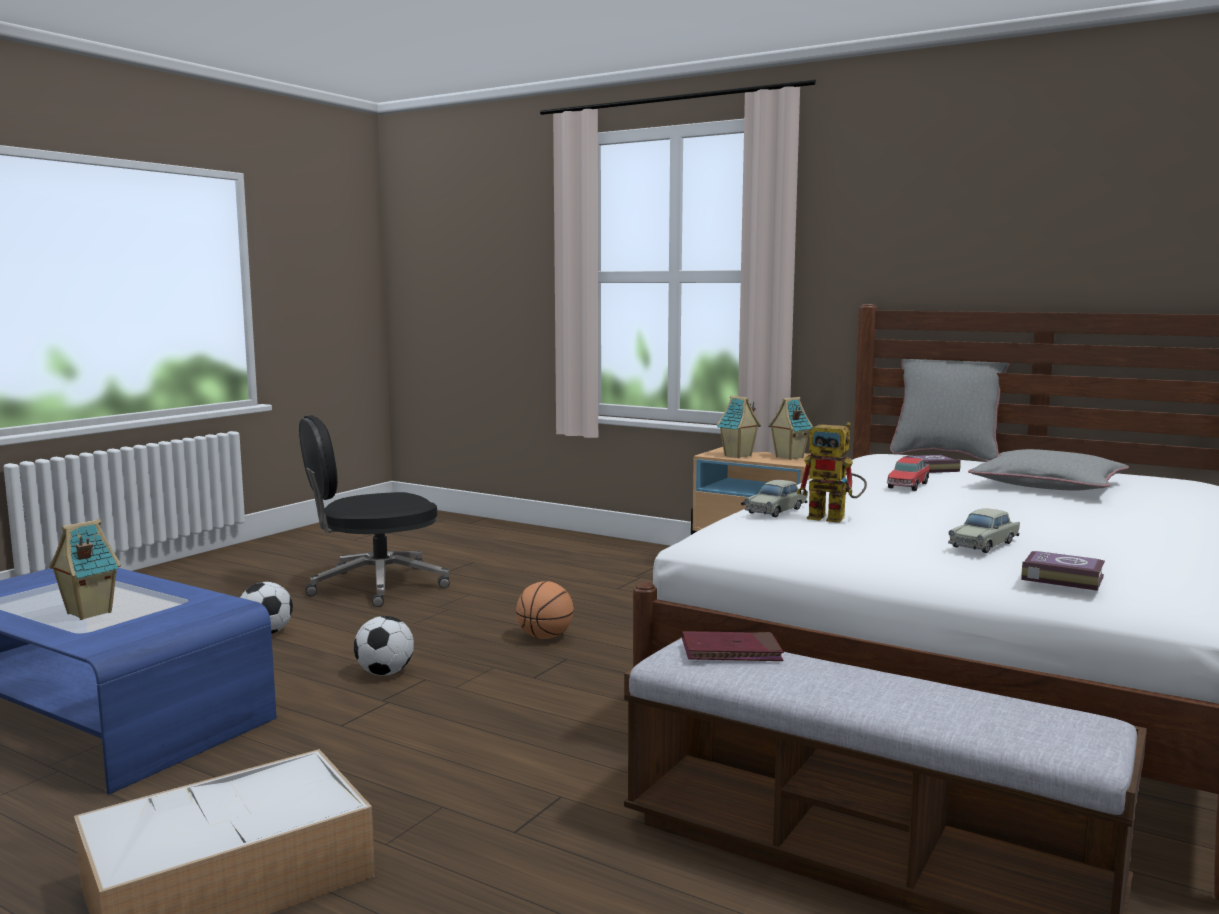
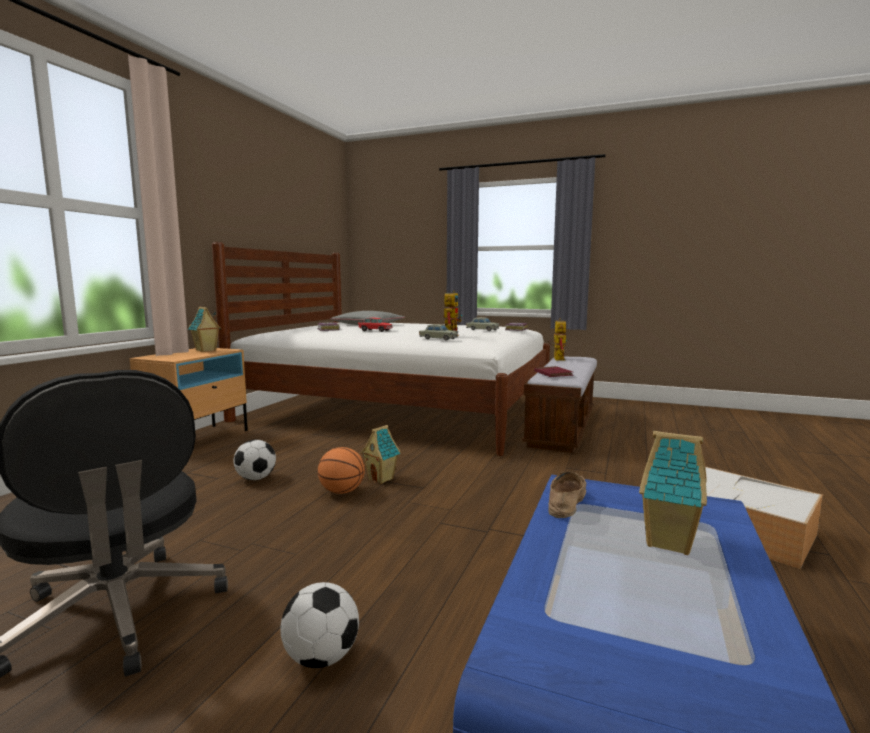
camera: 100 degrees left, 0 degrees up
football [354,616,414,676] -> football moved to [233,440,276,480]
toy house [717,396,761,458] -> toy house moved to [361,425,401,484]
grey pillow [890,359,1009,462] -> none
none -> toy robot [548,318,567,361]
none -> beige shoe [548,471,586,518]

